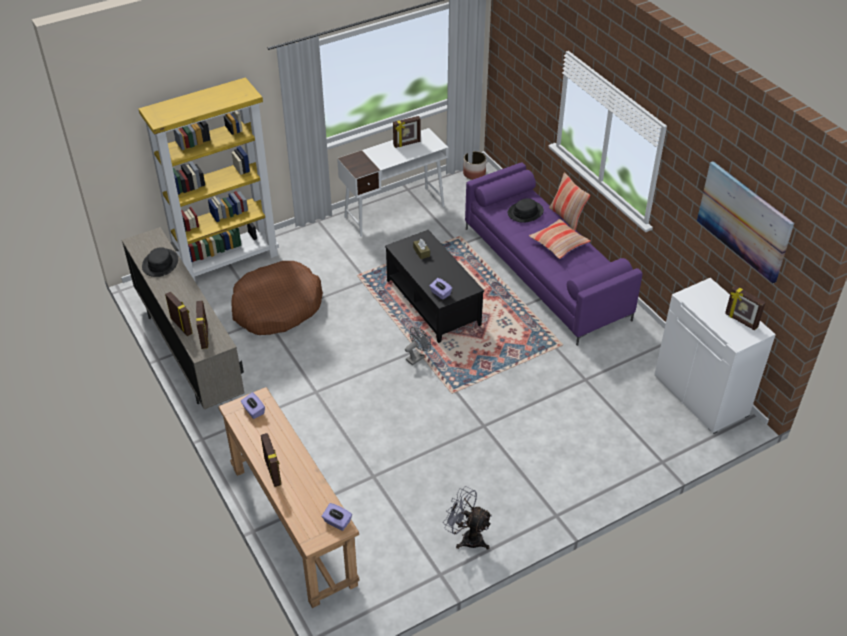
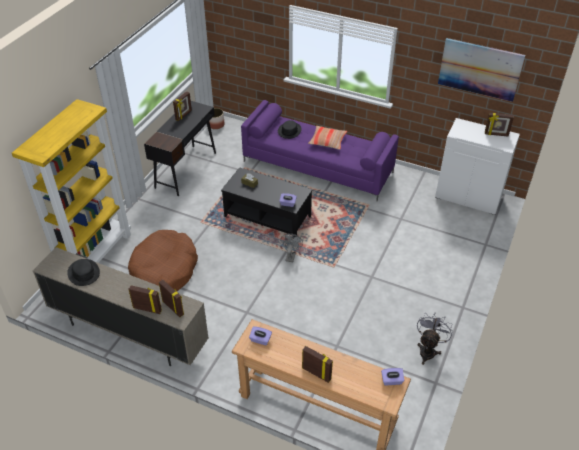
camera: 35 degrees left, 0 degrees up
white desk [337,128,449,237] -> black desk [144,101,216,196]
grey fan [443,486,493,550] -> grey fan turned 120 degrees clockwise [417,313,453,365]
pillow [549,173,590,231] -> none

